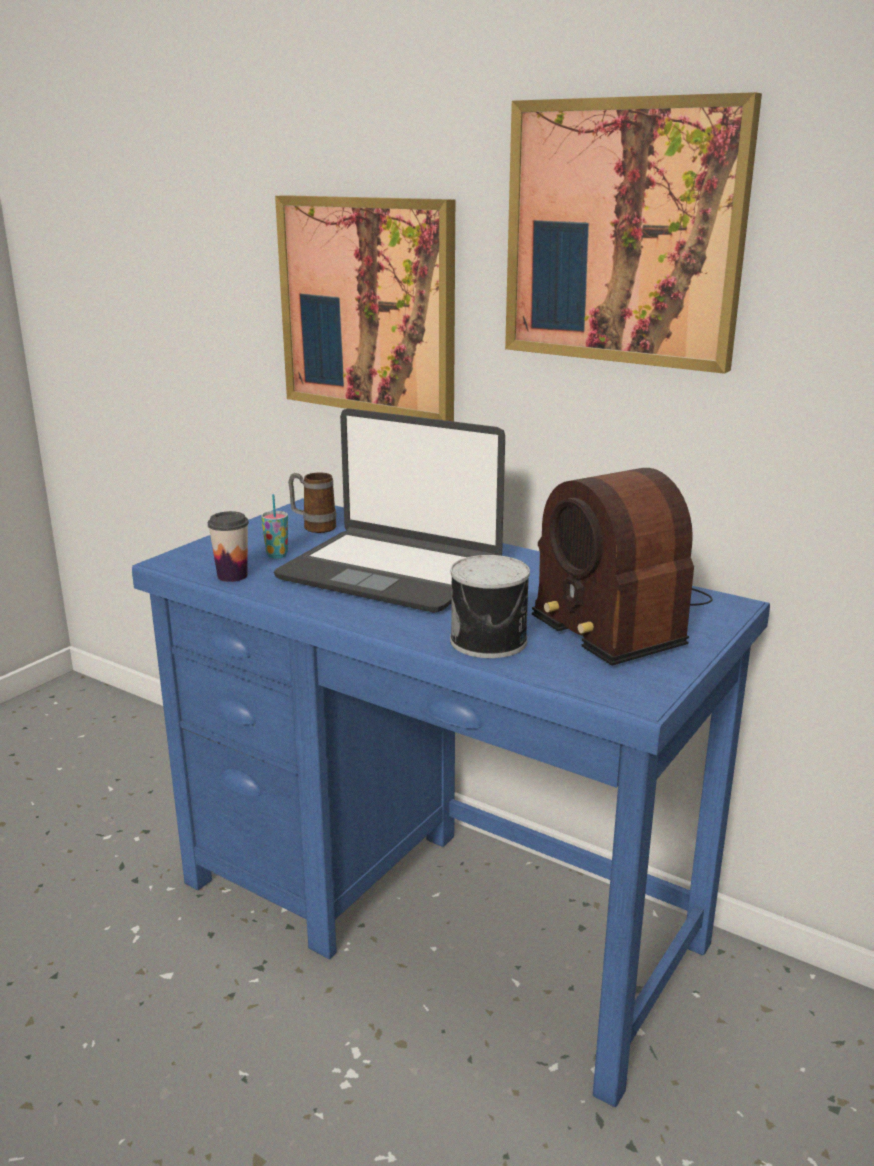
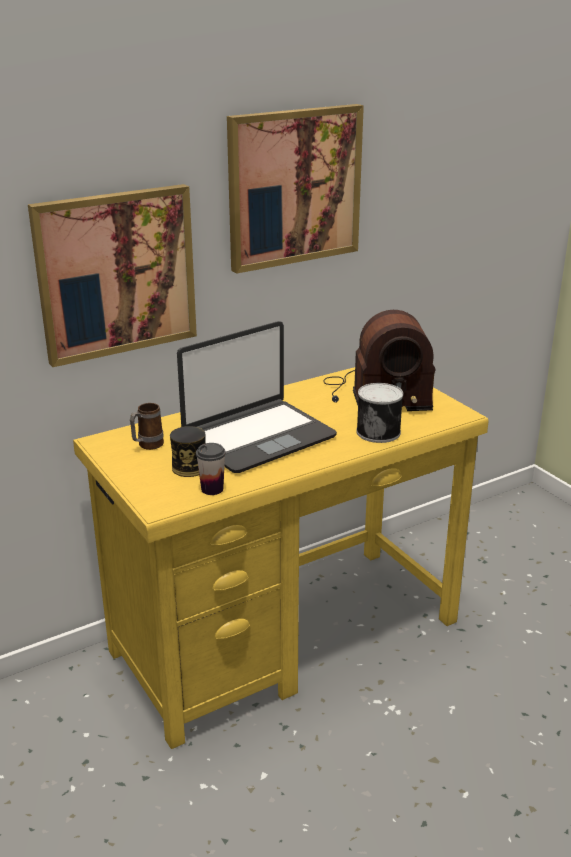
camera: 65 degrees left, 5 degrees up
blue desk [132,498,770,1107] -> yellow desk [73,367,488,749]
cup [261,494,288,559] -> can [170,426,206,477]

